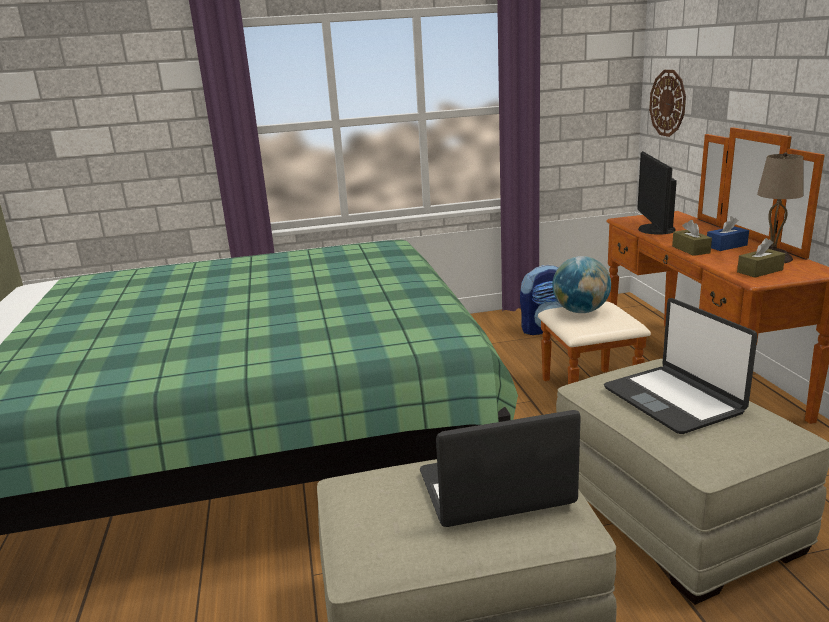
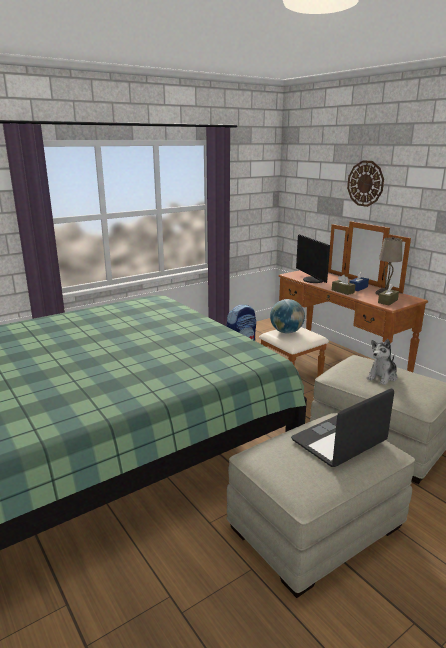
camera: 25 degrees left, 0 degrees up
laptop [604,298,758,434] -> plush toy [367,339,397,385]
wall clock [649,70,686,137] -> wall clock moved to [347,160,384,207]

